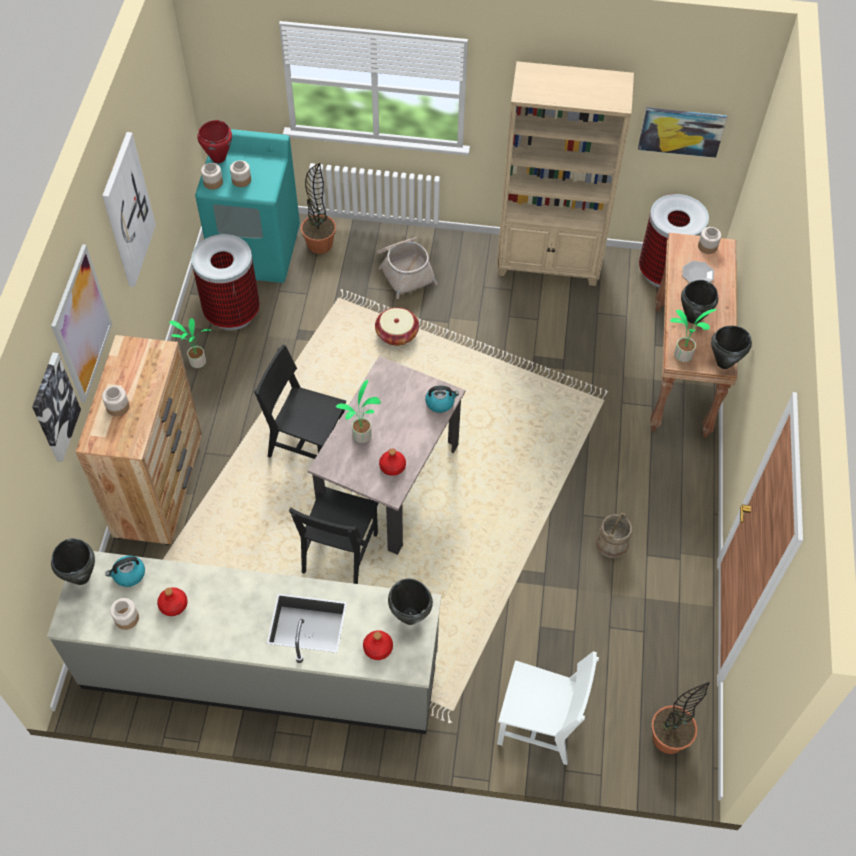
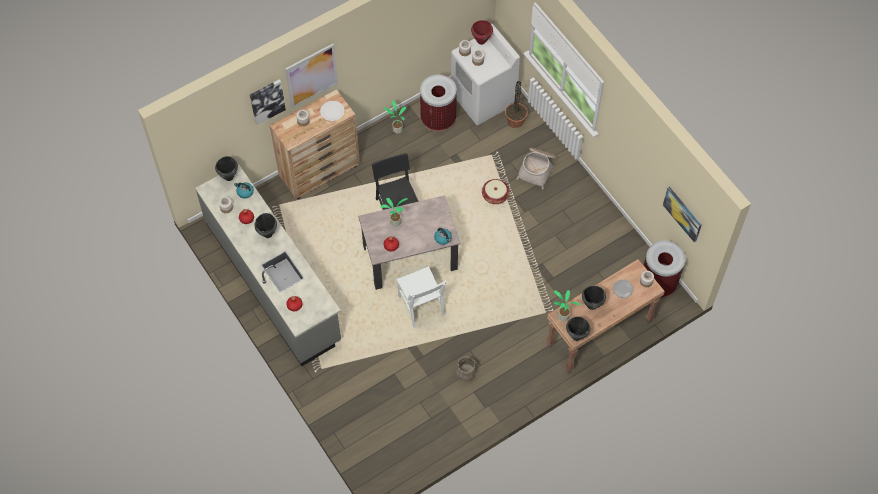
camera: 50 degrees right, 5 degrees up
picture [102,132,156,287] -> none
turquoise washing machine [195,129,300,283] -> white washing machine [451,23,520,125]
black chair [289,487,379,584] -> none
black cooking pot [388,579,433,625] -> black cooking pot moved to [255,213,277,238]
beige bookcase [496,61,634,286] -> none
white chair [497,651,599,765] -> white chair moved to [396,266,446,328]
potted plant [652,682,710,754] -> none
none -> white plate [320,101,345,121]

